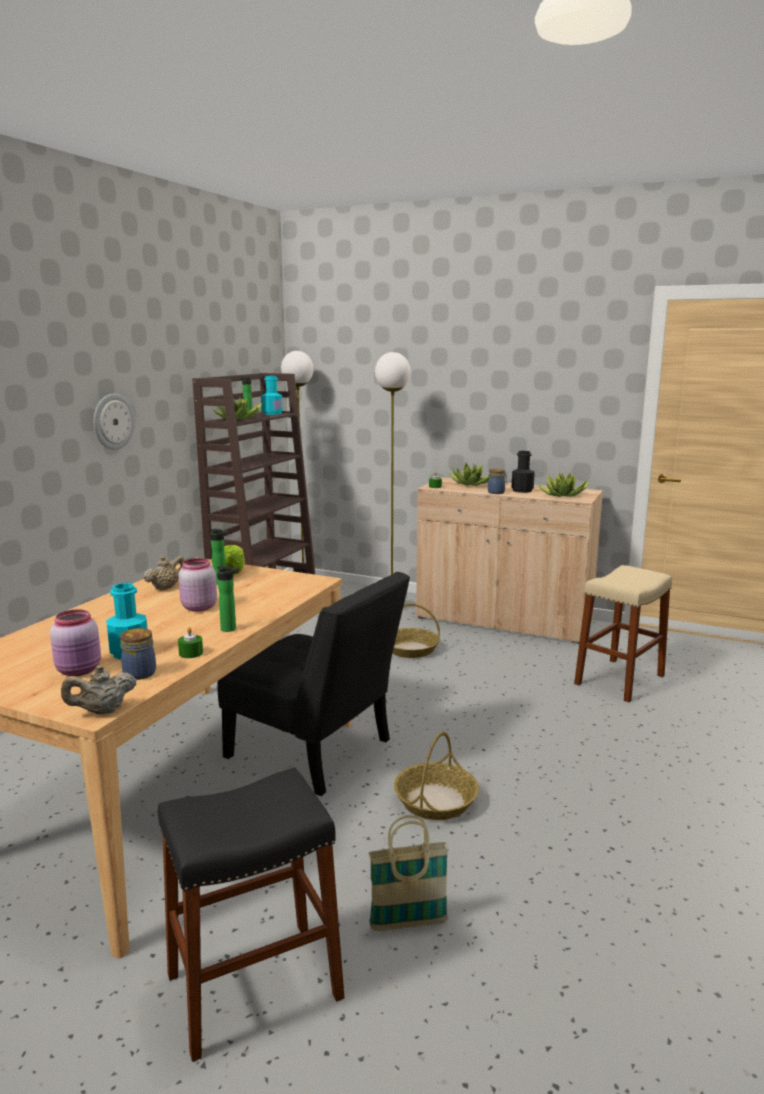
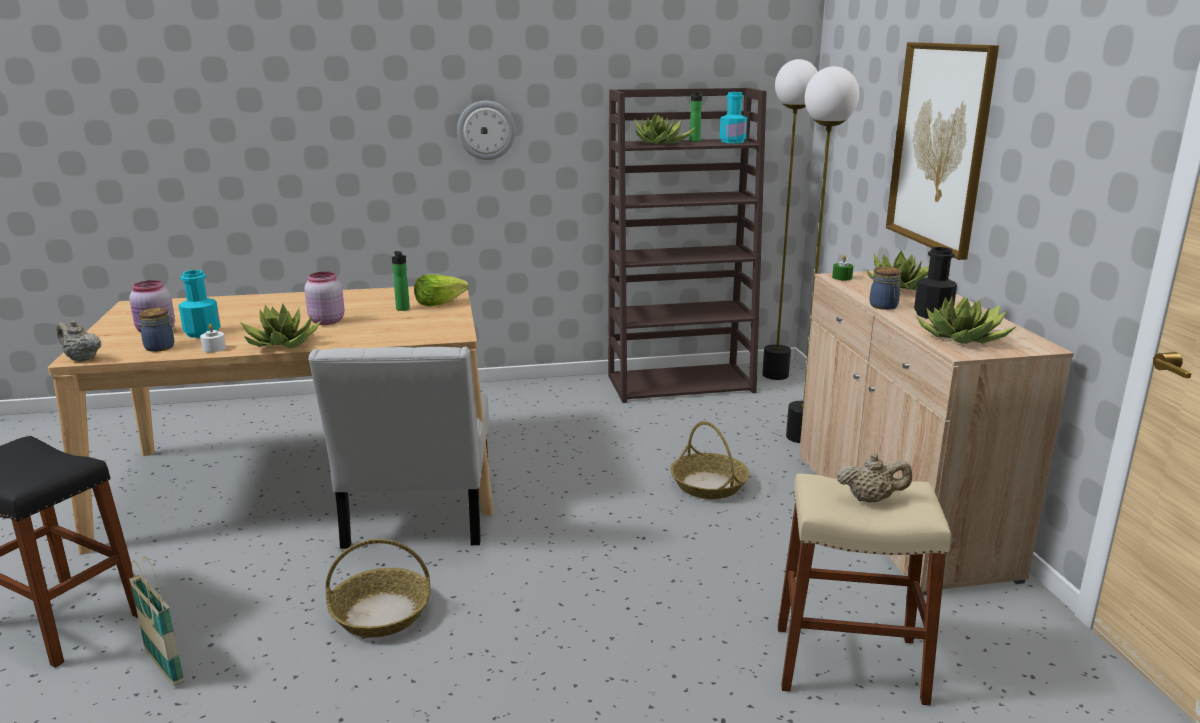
camera: 55 degrees right, 5 degrees up
beige teapot [143,556,185,590] -> beige teapot moved to [837,453,912,502]
green candle [178,627,203,658] -> white candle [200,324,226,352]
bottle [217,566,239,632] -> potted plant [240,304,321,348]
black chair [218,572,410,796] -> white chair [308,347,489,549]
none -> picture [886,42,999,260]

